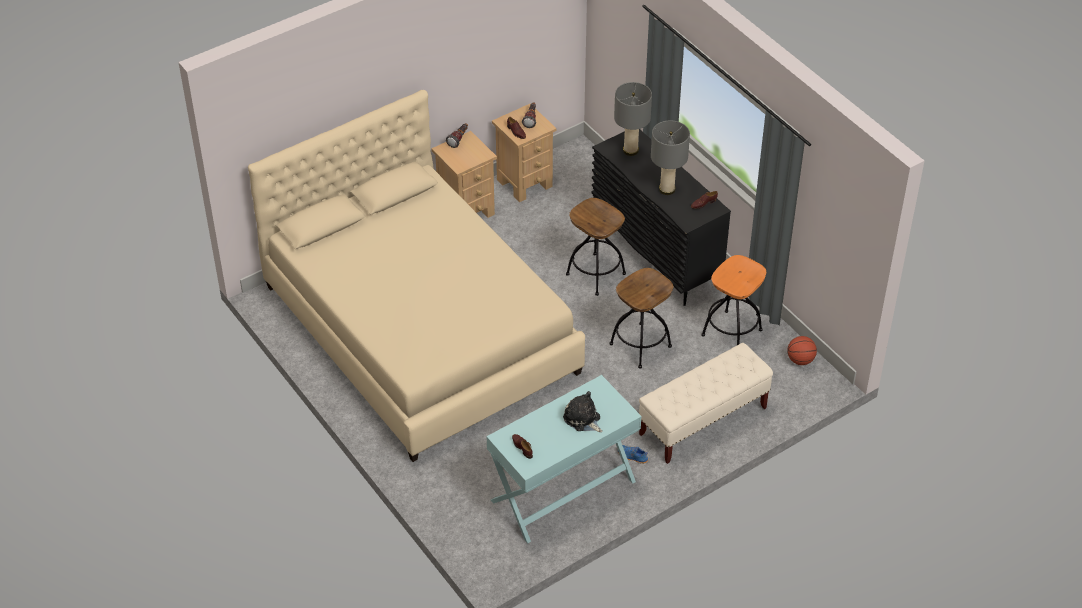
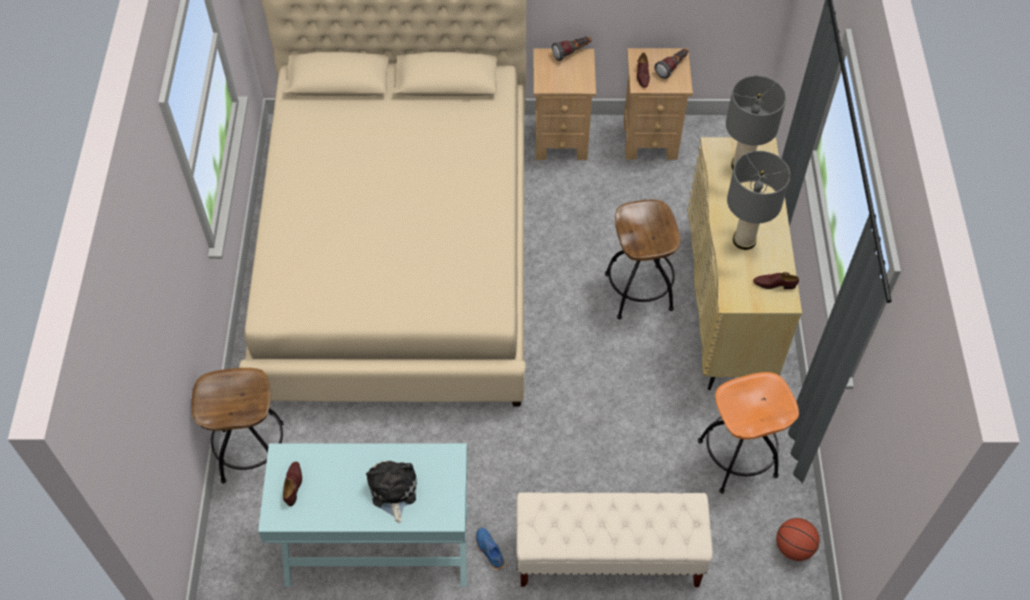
camera: 35 degrees right, 10 degrees up
black dresser [591,129,731,306] -> beige dresser [687,137,802,390]
brown stool [609,268,673,368] -> brown stool moved to [192,368,284,484]

